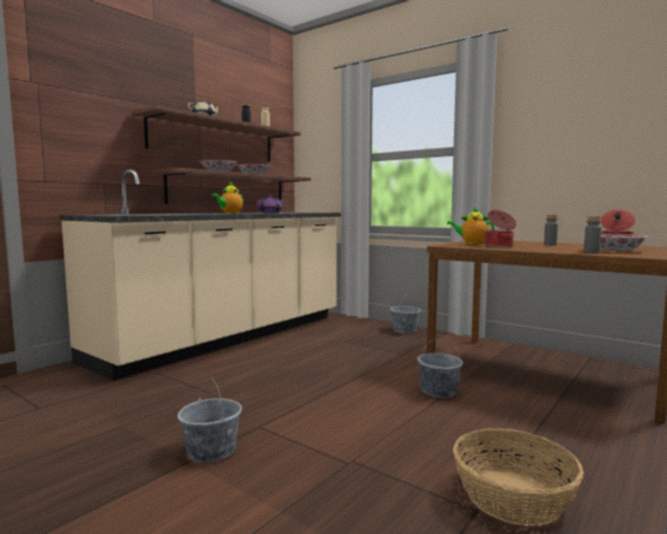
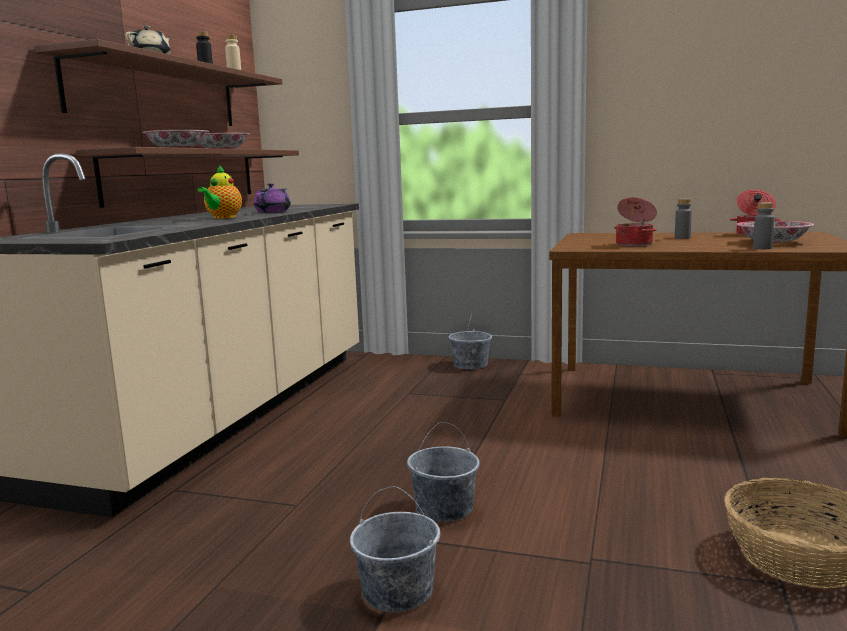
camera: 20 degrees left, 5 degrees up
grey bucket [417,336,463,398] -> grey bucket moved to [407,422,480,522]
teapot [447,207,494,244] -> none

